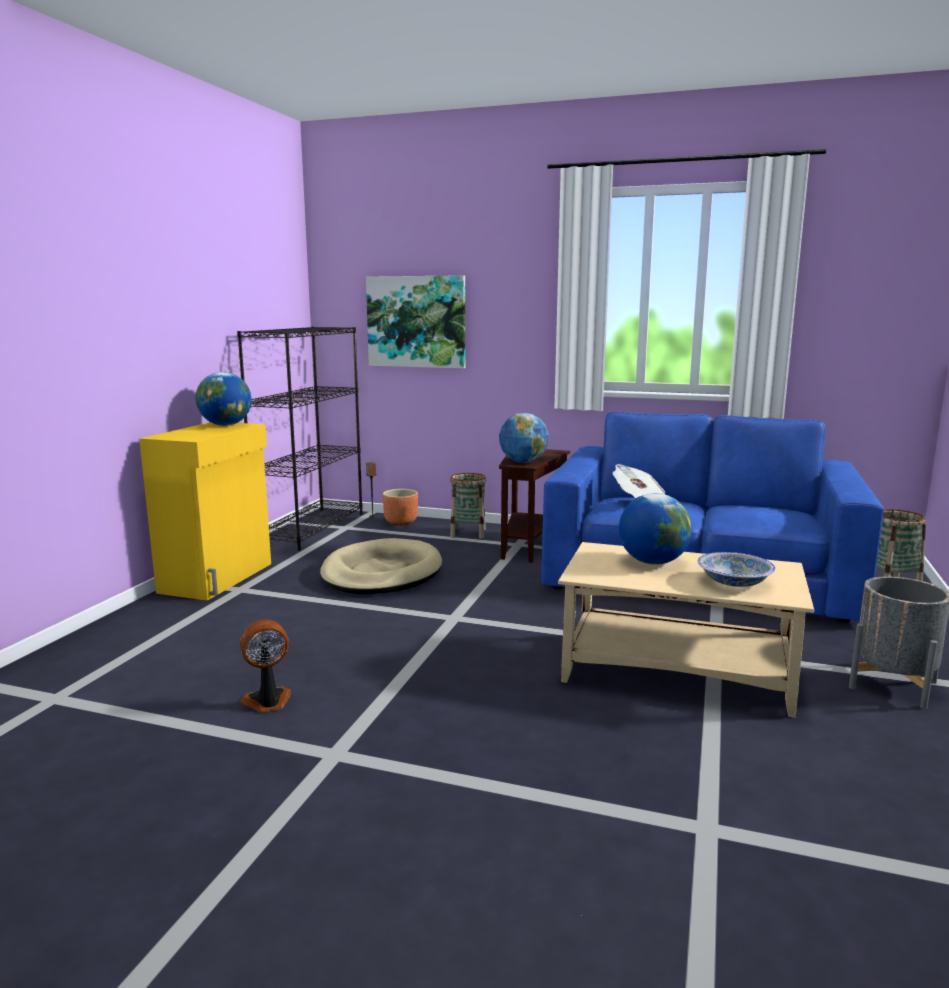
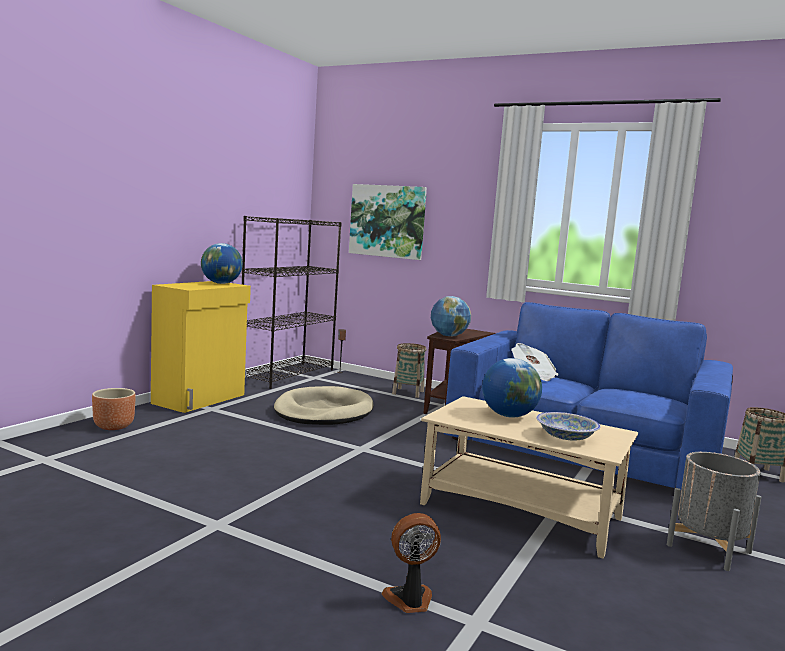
camera: 10 degrees right, 5 degrees down
fan [240,619,291,713] -> fan moved to [382,513,441,613]
brown planter [383,489,418,525] -> brown planter moved to [92,388,136,430]

